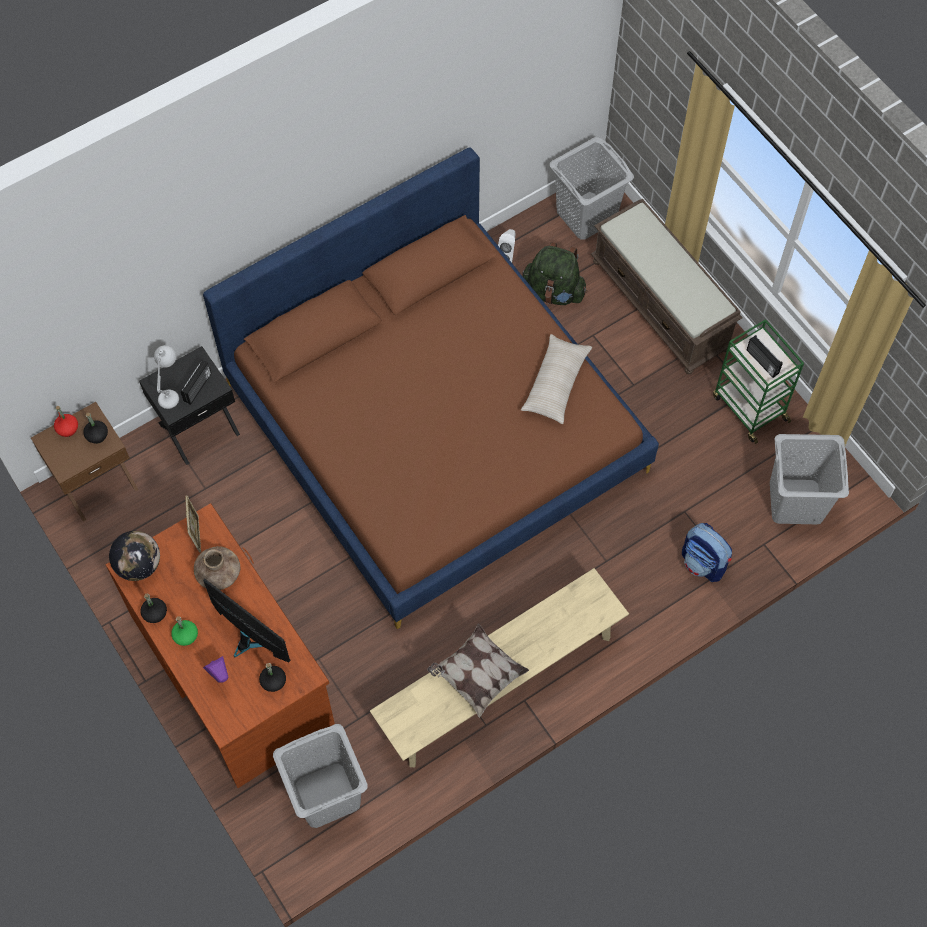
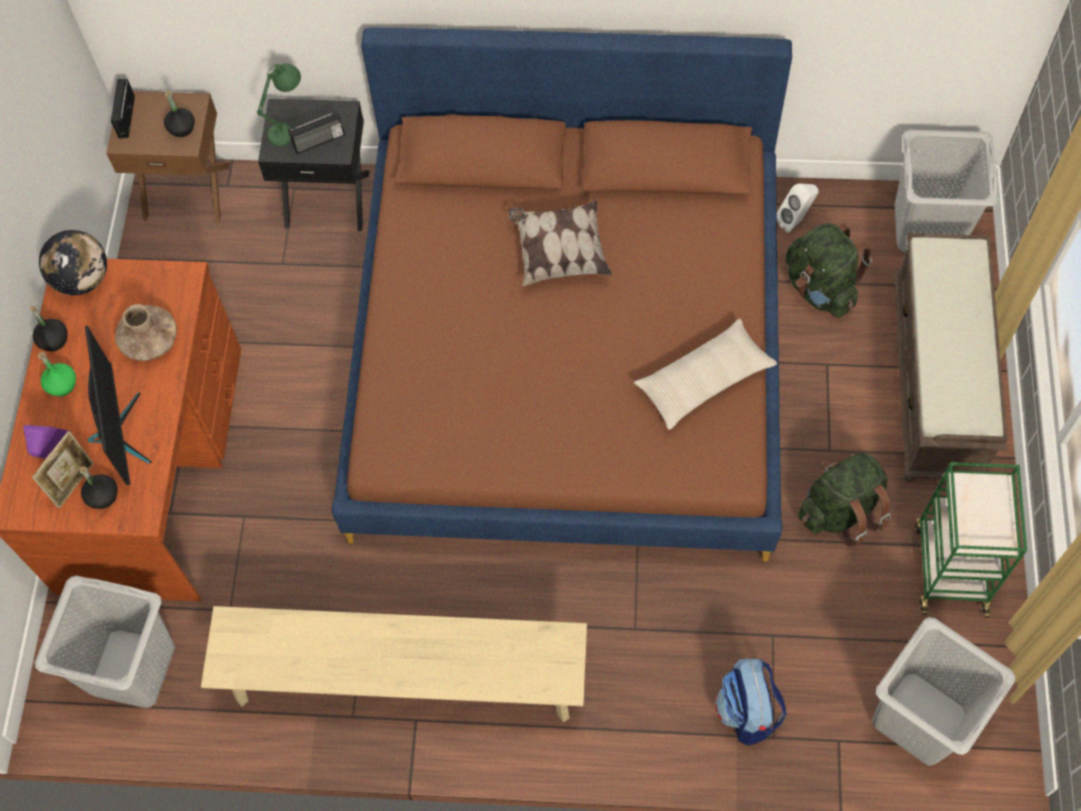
camera: 40 degrees right, 0 degrees up
red bottle [54,406,78,437] -> none
white table lamp [154,345,179,409] -> green table lamp [257,63,301,146]
picture frame [185,495,201,553] -> picture frame moved to [32,431,94,509]
pillow [427,624,529,718] -> pillow moved to [508,200,612,286]
radio [747,335,783,378] -> radio moved to [111,79,135,139]
none -> green backpack [798,453,891,547]

